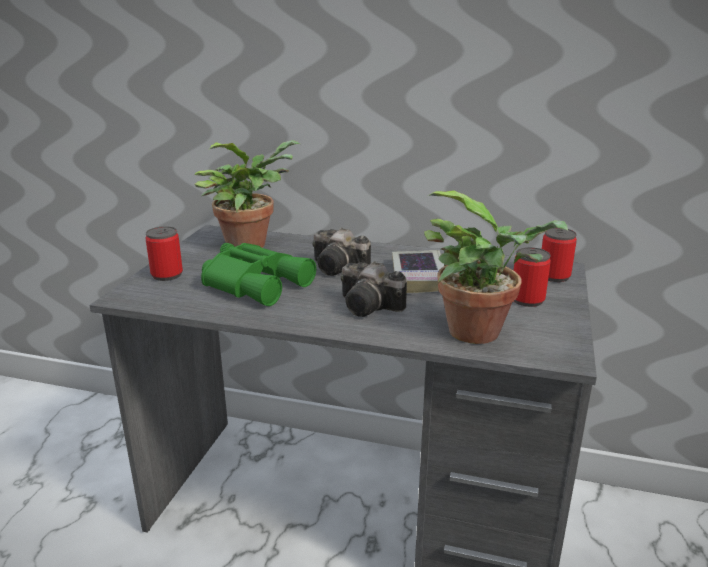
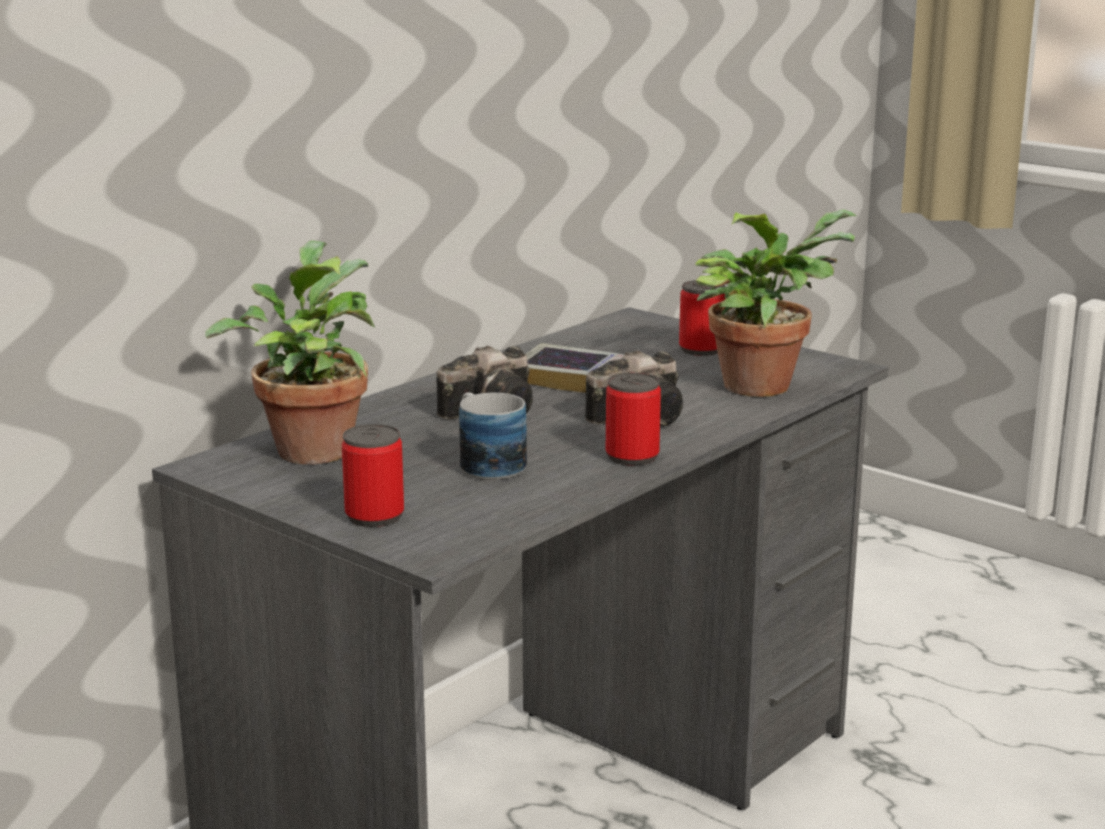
camera: 65 degrees left, 5 degrees down
green binoculars [201,243,316,306] -> mug [459,392,527,480]
can [542,228,577,282] -> can moved to [606,372,661,466]

